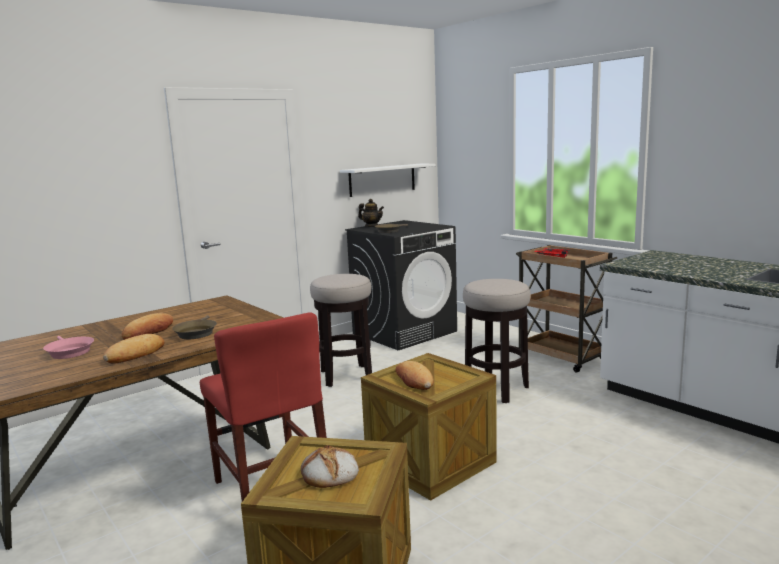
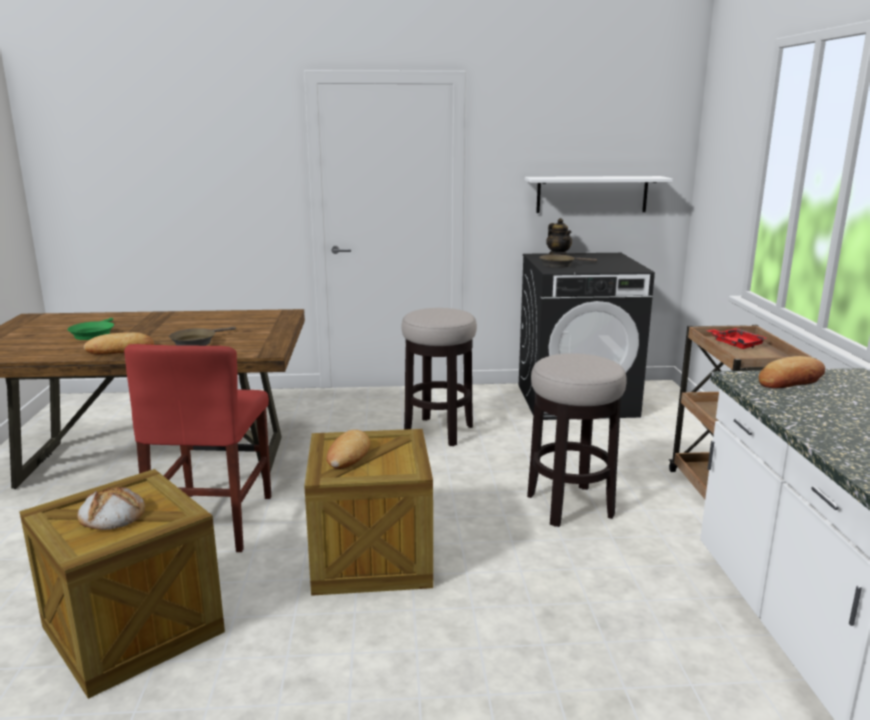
camera: 35 degrees right, 5 degrees up
pink frying pan [43,336,94,359] -> green frying pan [67,318,114,340]
bread [122,313,173,340] -> bread moved to [759,356,825,388]

